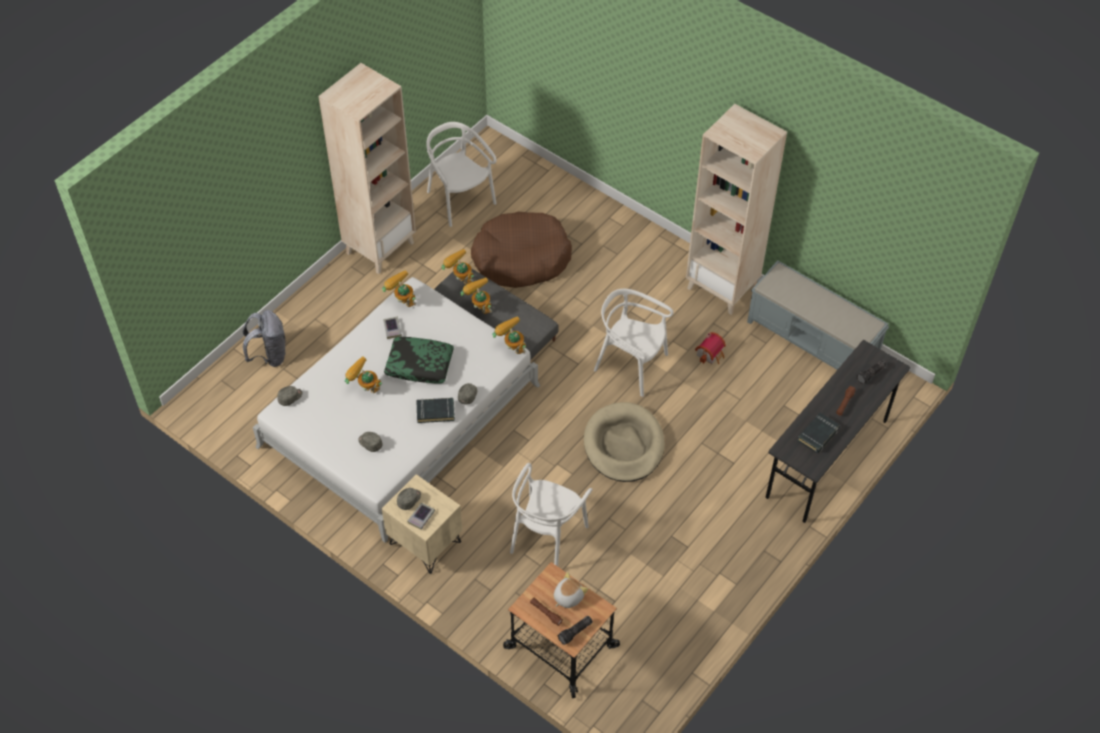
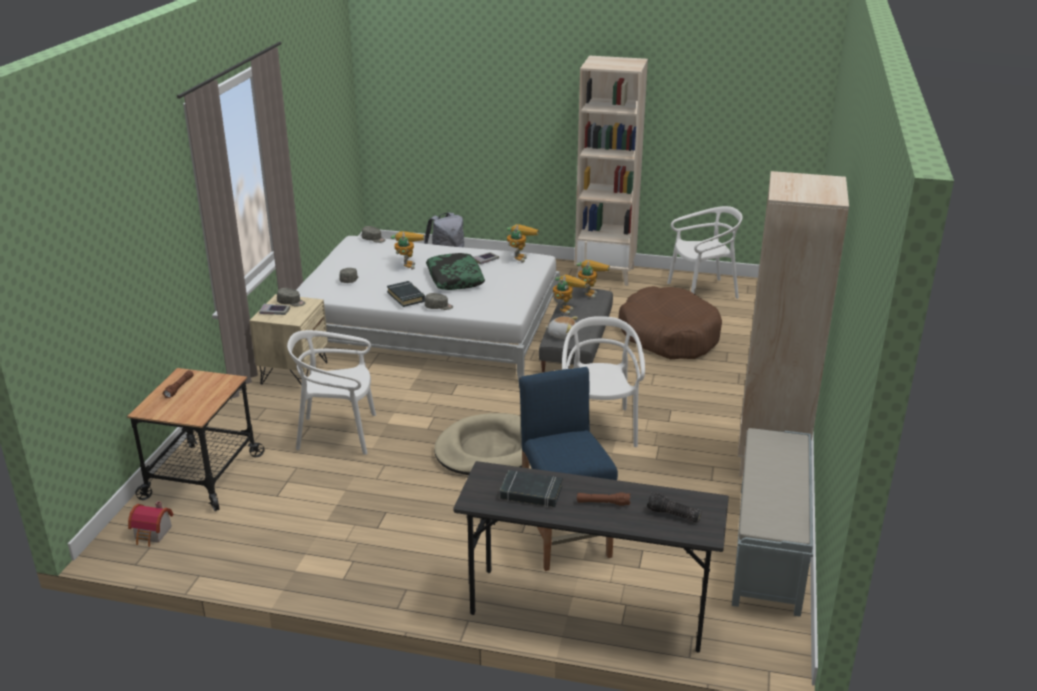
camera: 65 degrees right, 25 degrees down
white chair [426,122,497,227] -> white chair turned 45 degrees clockwise [667,206,743,299]
toy robot [492,316,526,354] -> none
plush toy [554,572,588,608] -> plush toy moved to [545,316,578,339]
flashlight [558,616,593,645] -> none
toy house [695,332,726,364] -> toy house moved to [128,501,174,547]
none -> blue stool [518,367,618,571]

